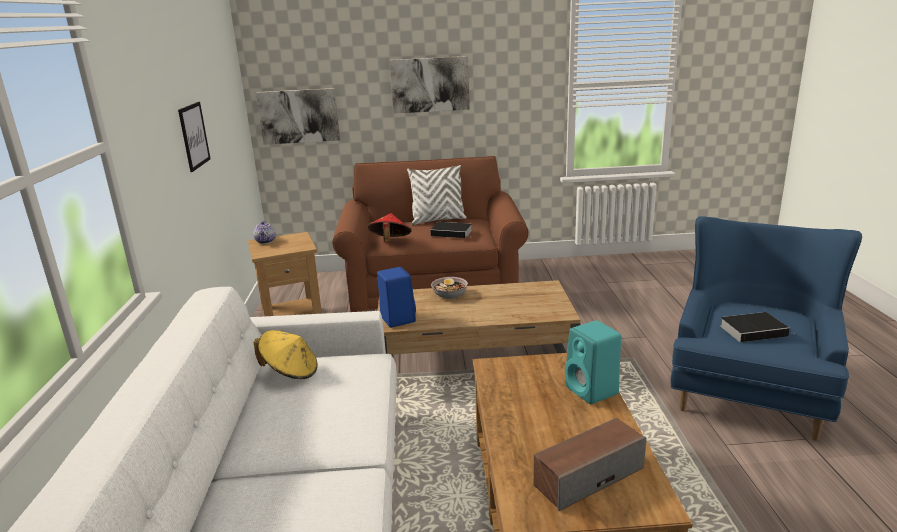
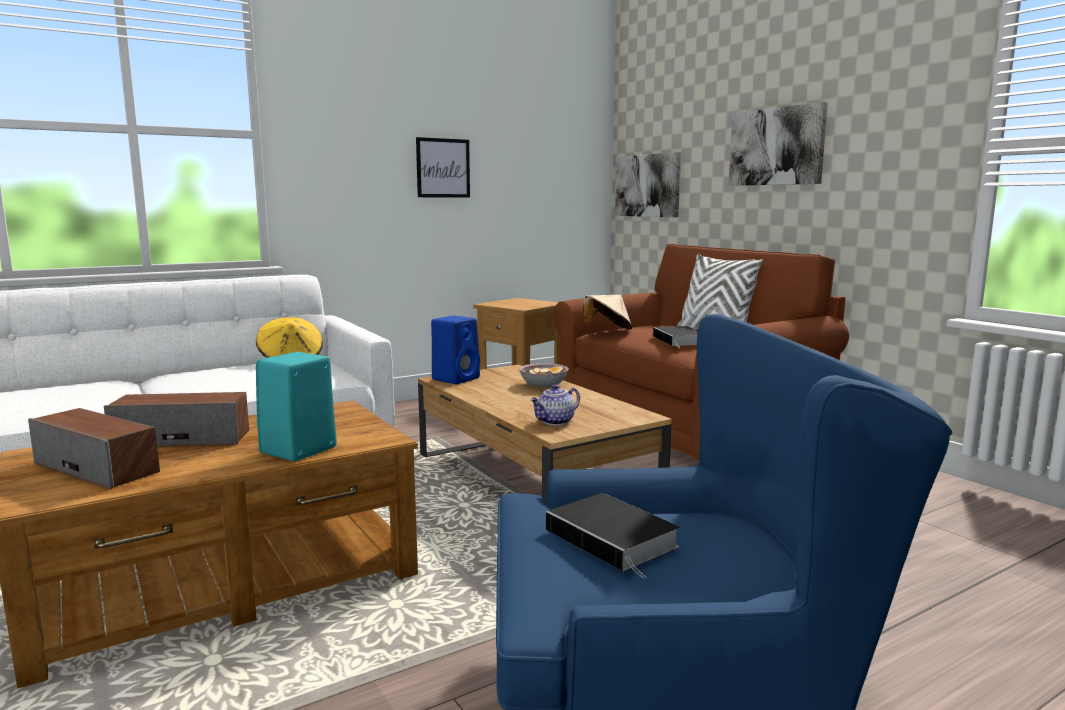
camera: 60 degrees right, 10 degrees down
teapot [253,221,276,244] -> teapot moved to [530,385,580,425]
red hat [368,213,412,242] -> beige hat [583,295,633,329]
none -> speaker [104,392,249,447]

